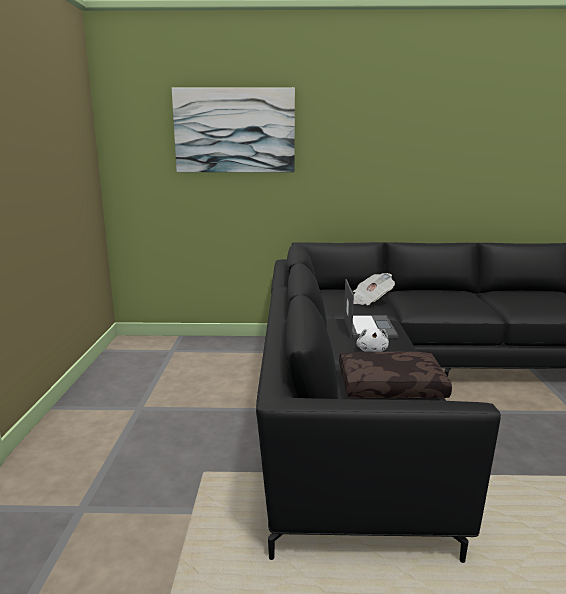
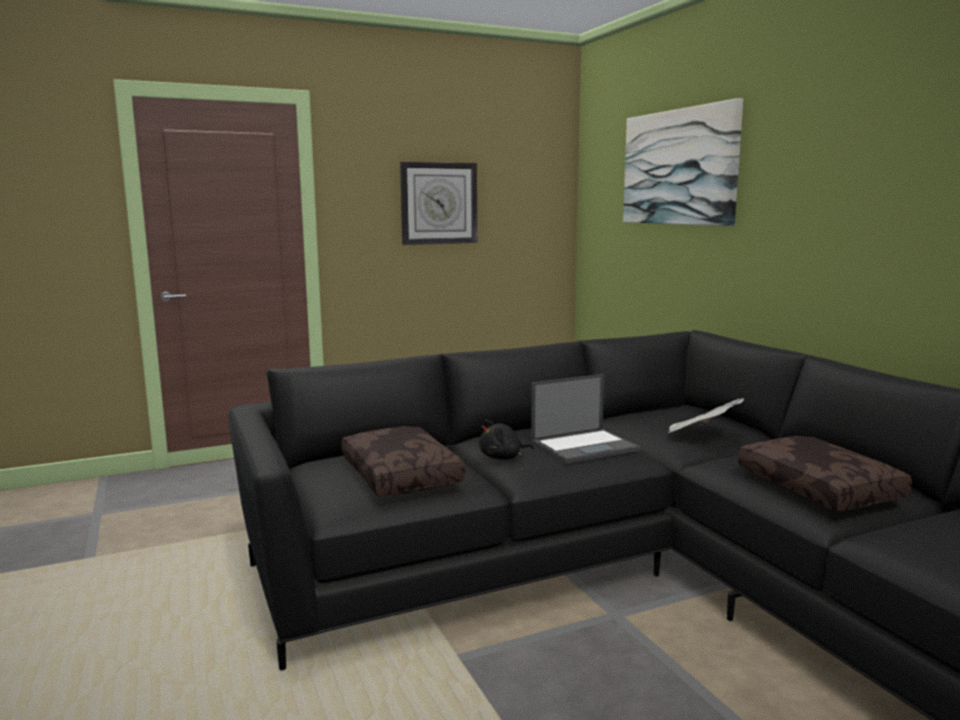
camera: 65 degrees right, 5 degrees down
white plush toy [356,327,389,352] -> black plush toy [479,419,534,460]
none -> wall clock [400,162,477,245]
none -> brown pillow [738,436,912,511]

